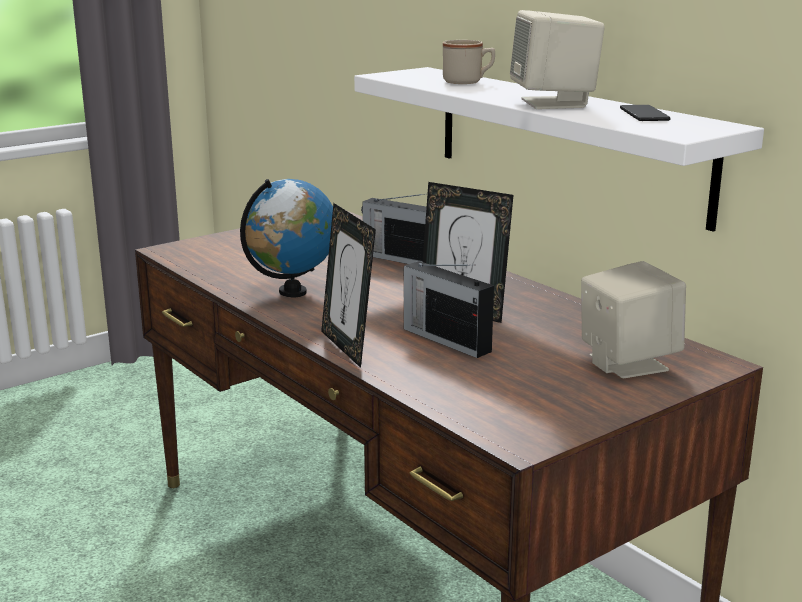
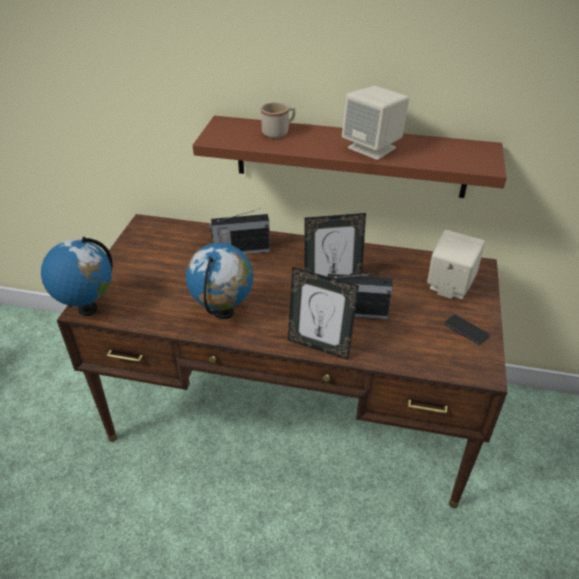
camera: 40 degrees left, 20 degrees up
white shelf [354,67,764,232] -> brown shelf [193,116,507,198]
phone [620,105,671,121] -> phone moved to [444,314,490,345]
none -> globe [41,237,113,316]

